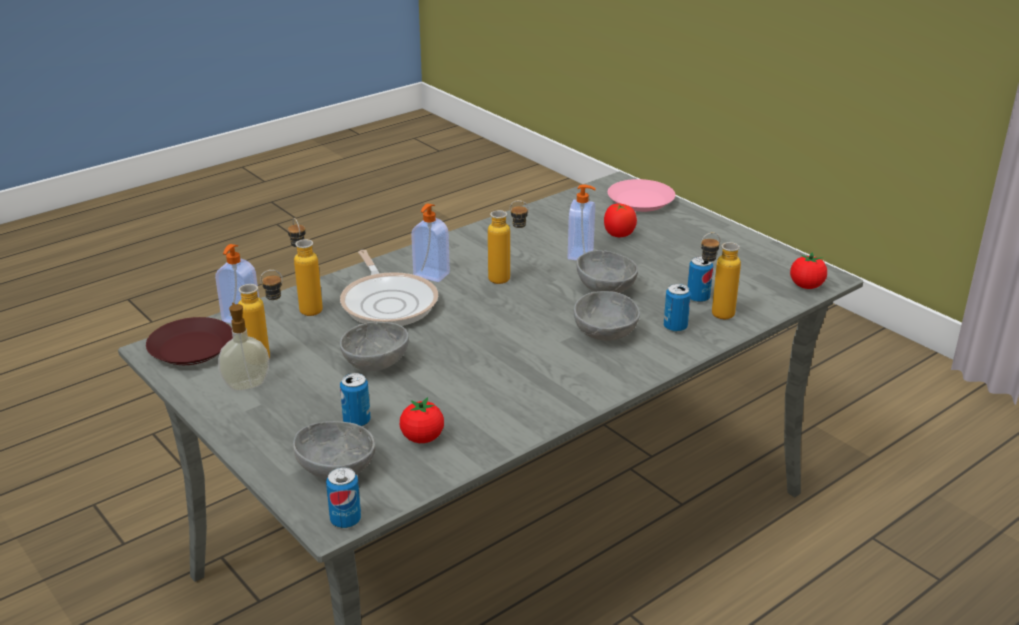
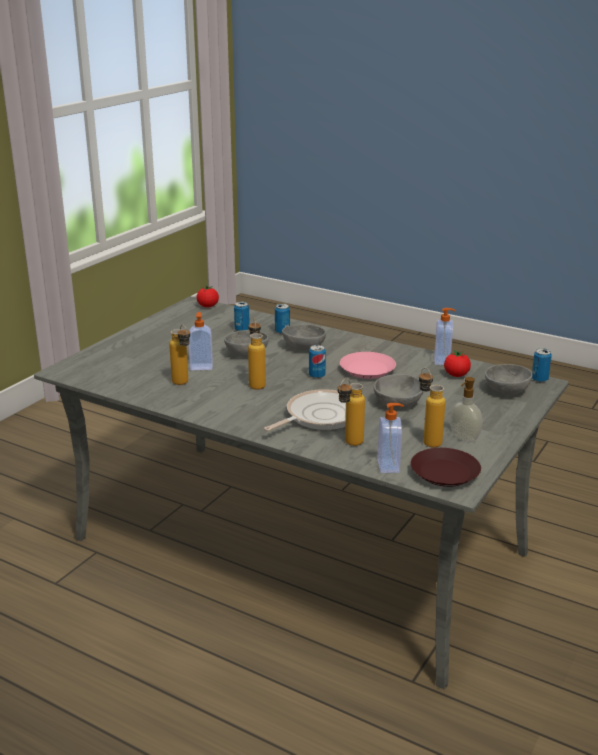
camera: 110 degrees left, 5 degrees down
can [340,373,371,426] -> can moved to [309,345,326,379]
soap dispenser [411,203,450,282] -> soap dispenser moved to [434,308,456,365]
tomato [604,204,637,237] -> none
pink plate [608,179,675,212] -> pink plate moved to [340,352,396,379]
bottle [701,232,741,319] -> bottle moved to [169,324,190,385]

